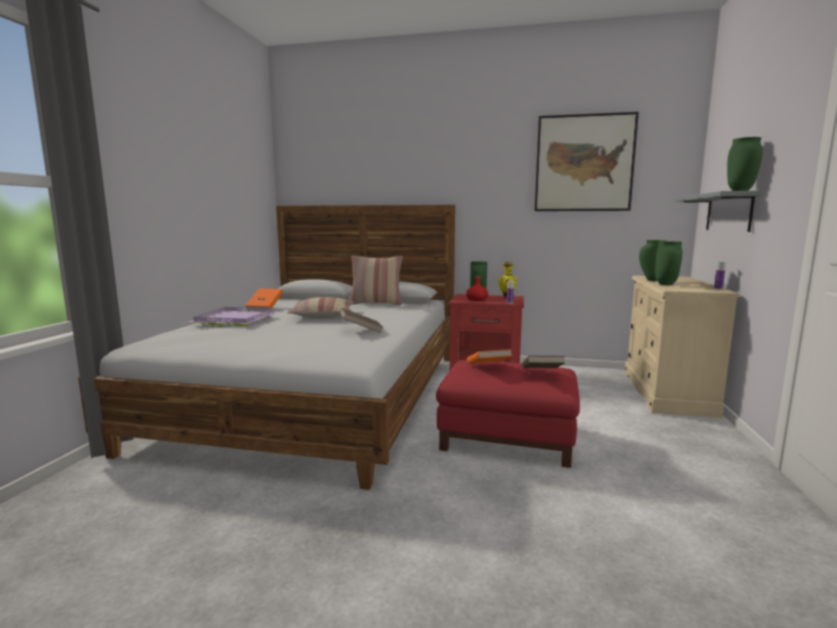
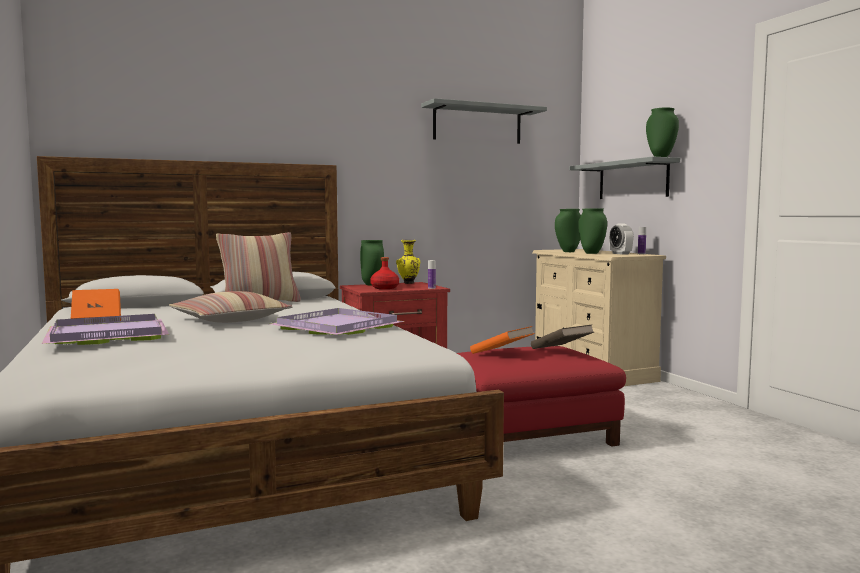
camera: 35 degrees left, 5 degrees down
brown book [340,308,383,333] -> purple tray [271,308,405,335]
picture [535,112,639,211] -> grey shelf [421,98,547,144]
none -> alarm clock [609,223,634,255]

